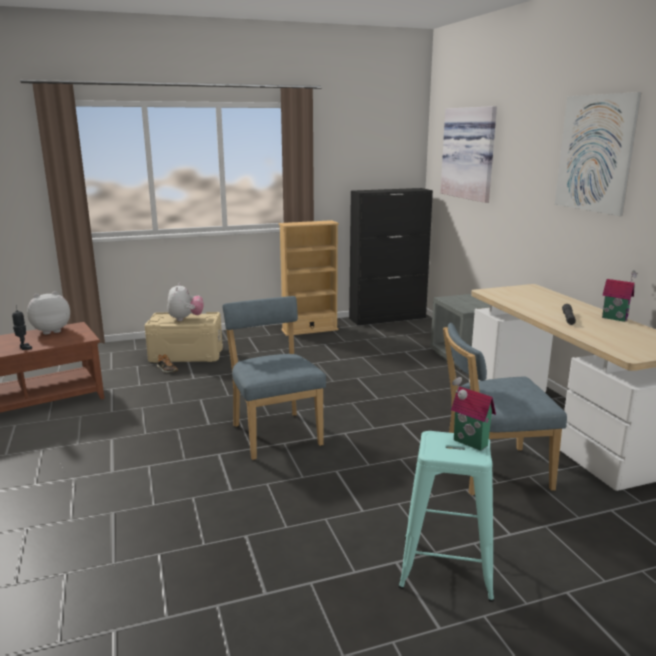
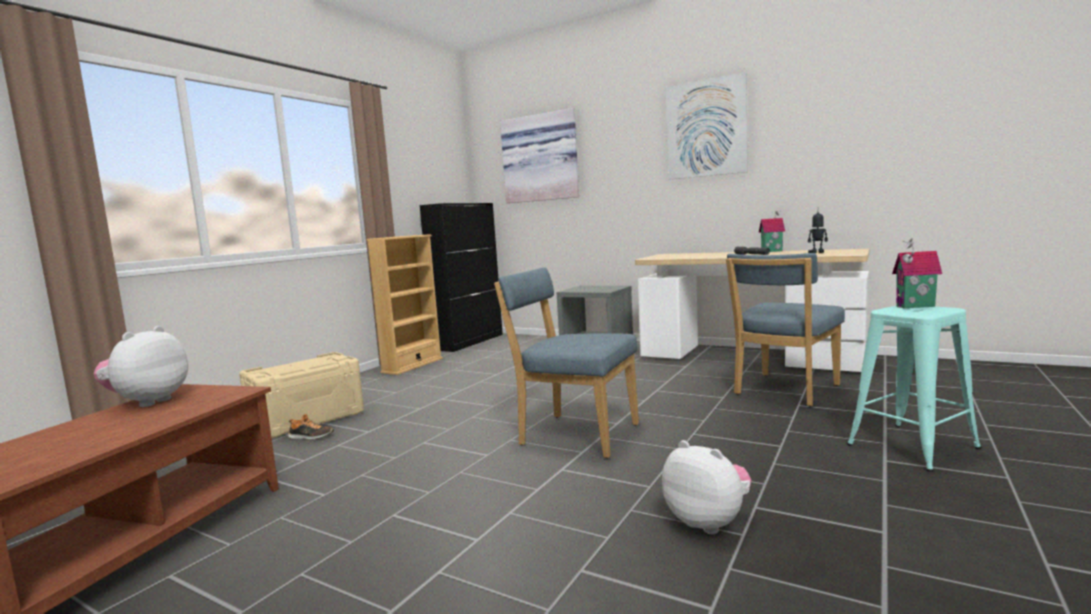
camera: 40 degrees left, 10 degrees down
toy robot [12,307,32,350] -> toy robot moved to [808,213,828,253]
plush toy [167,283,204,321] -> plush toy moved to [662,440,751,534]

